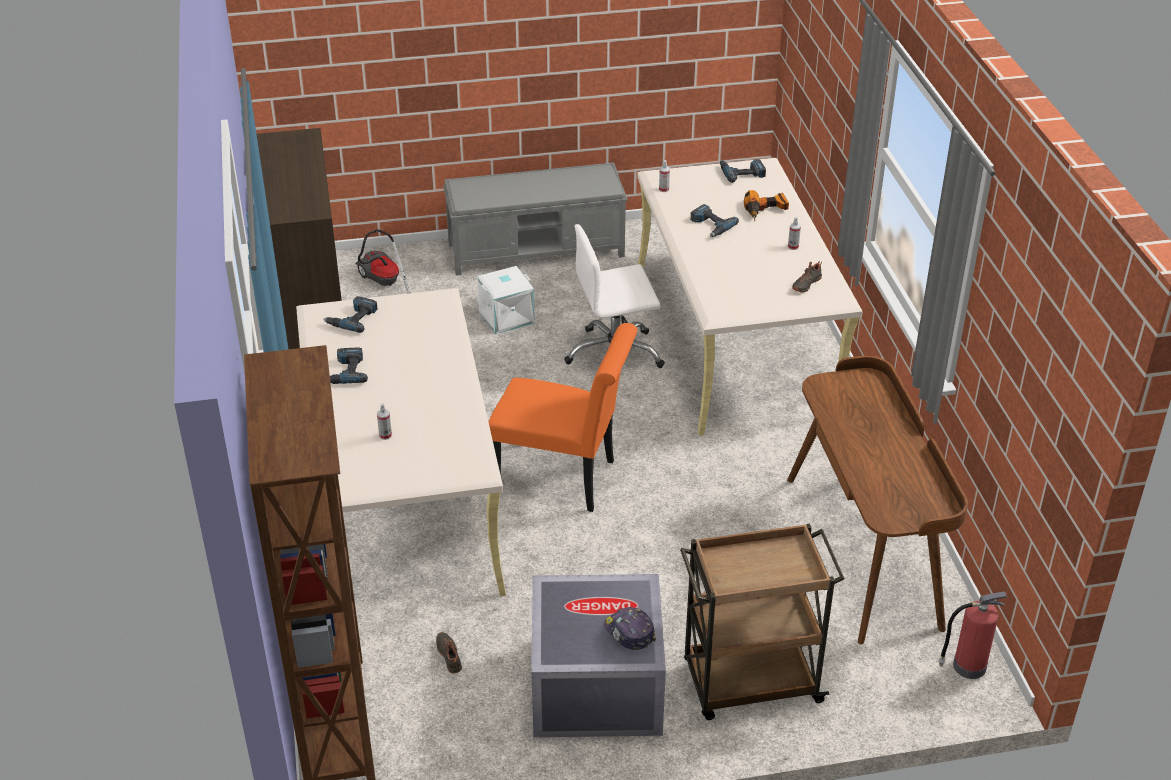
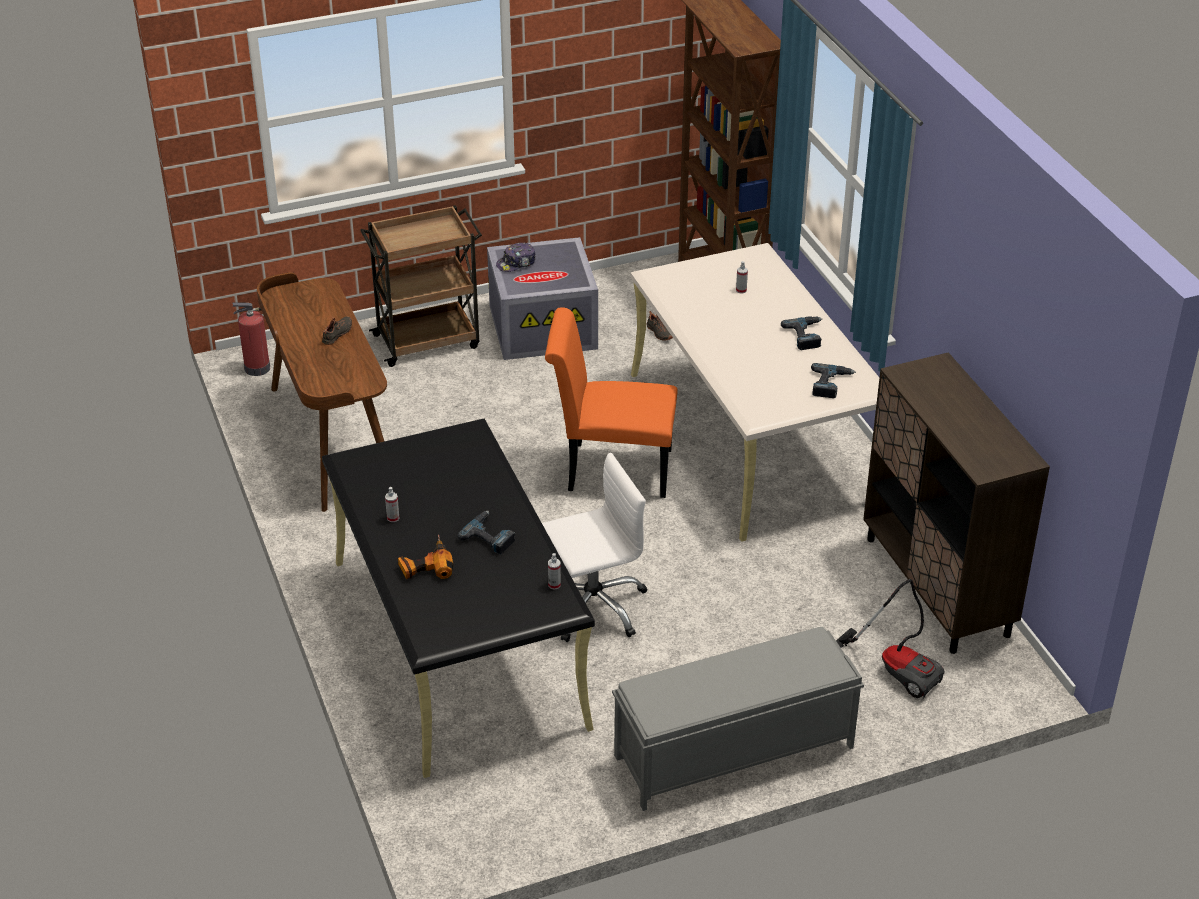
camera: 170 degrees right, 0 degrees up
white storage box [477,266,535,334] -> none
cap [604,607,656,650] -> cap turned 105 degrees clockwise [496,243,536,272]
beige desk [637,158,863,436] -> black desk [322,419,595,778]
power drill [720,159,766,183] -> none
black shoe [792,261,822,293] -> black shoe moved to [322,316,352,345]

